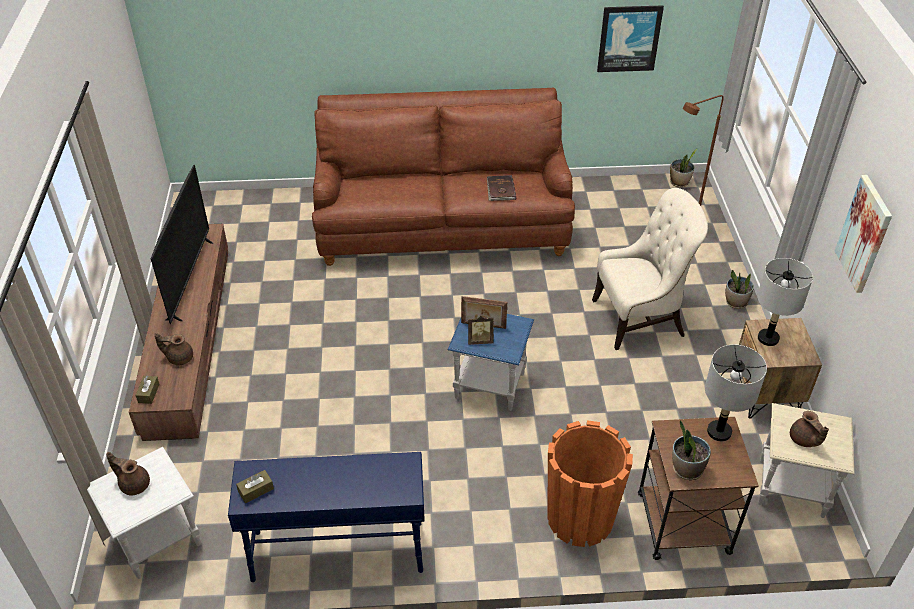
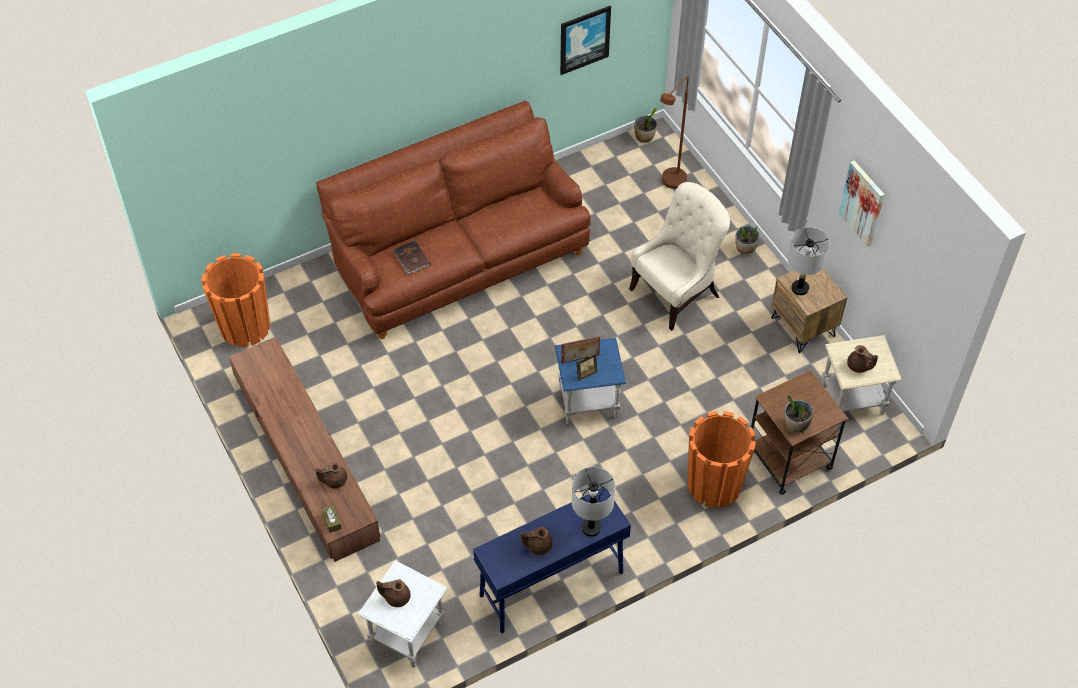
camera: 25 degrees left, 10 degrees up
television [151,165,213,324] -> none
brown tissue box [236,470,274,503] -> none
brown book [487,175,516,201] -> brown book moved to [393,240,431,275]
grey table lamp [705,345,767,441] -> grey table lamp moved to [572,467,615,537]
none -> orange planter [201,253,270,347]
none -> brown teapot [521,527,553,555]

